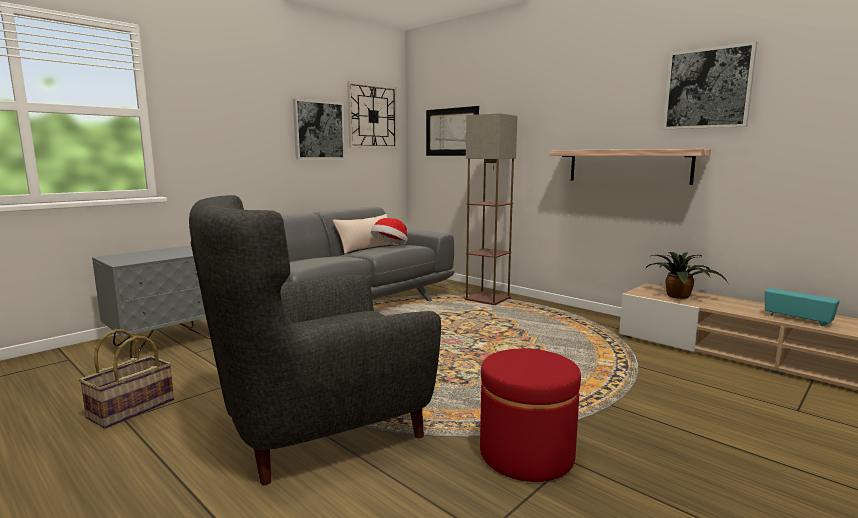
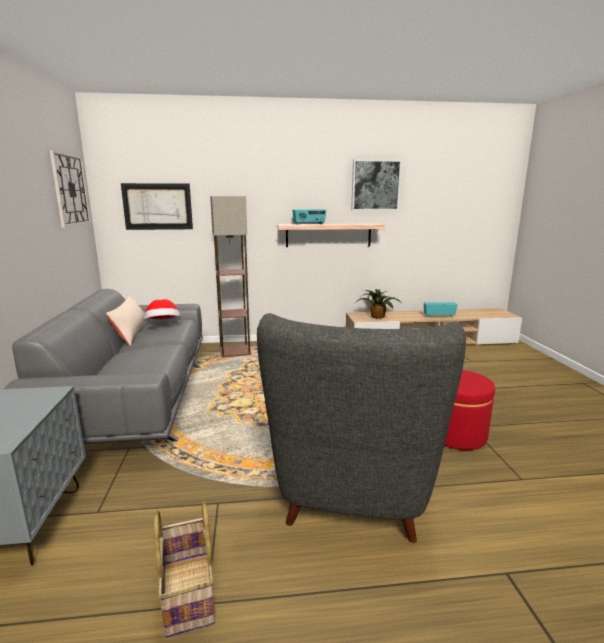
camera: 50 degrees left, 5 degrees up
picture [293,99,345,159] -> none
none -> radio [292,209,326,225]

